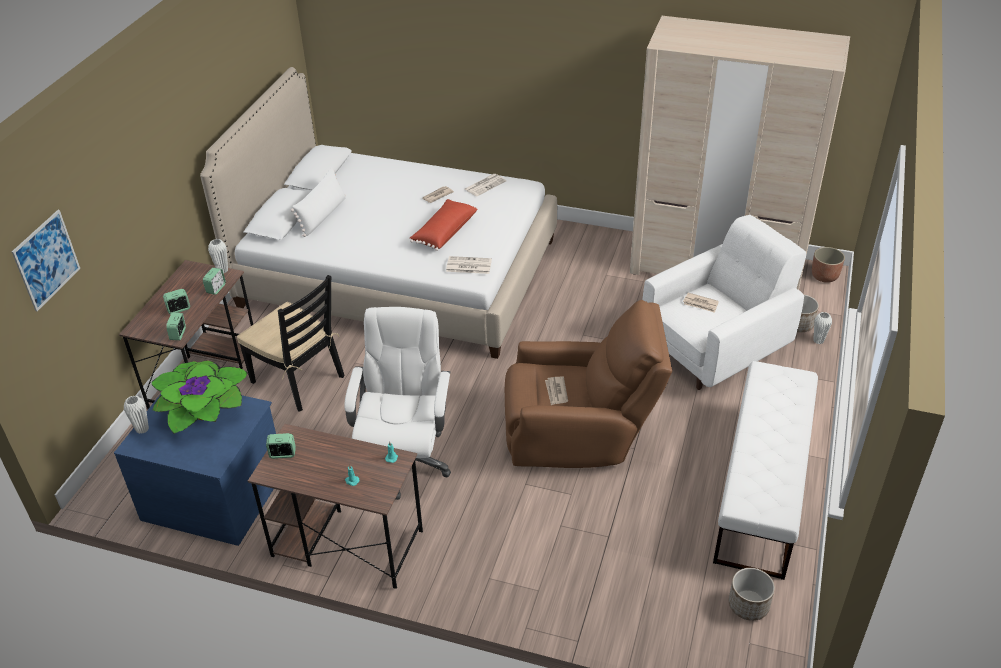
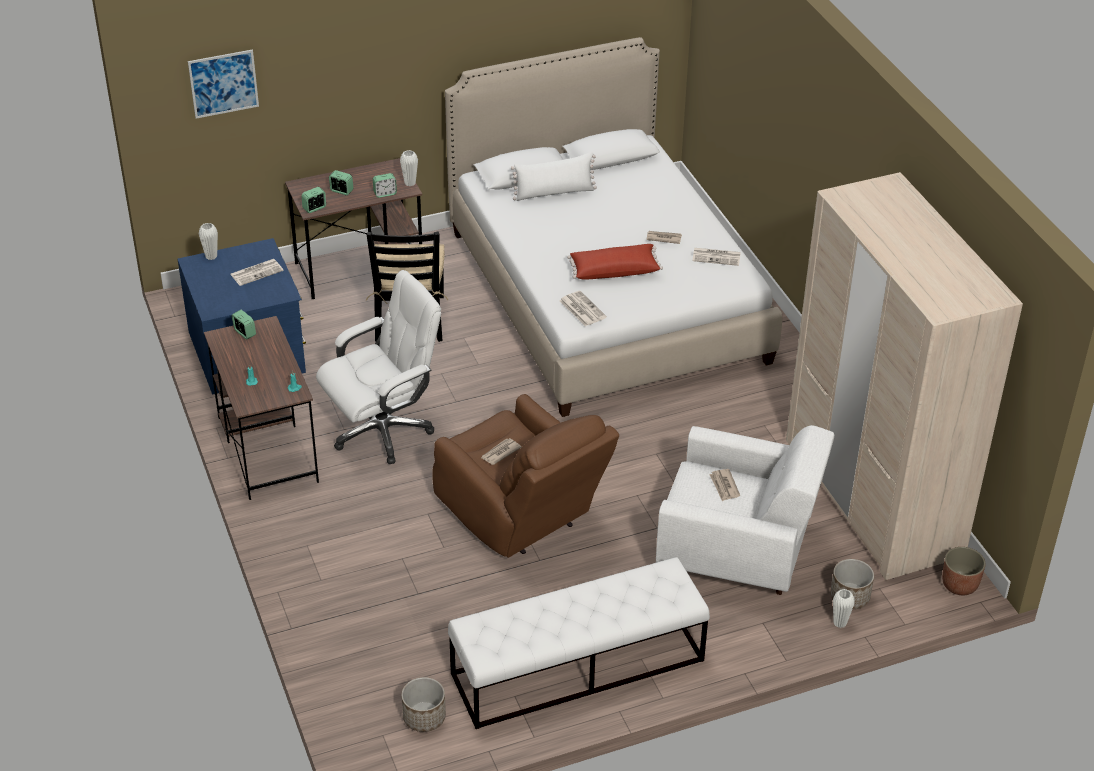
camera: 50 degrees right, 0 degrees up
potted plant [152,360,248,434] -> newspaper [230,259,284,286]

